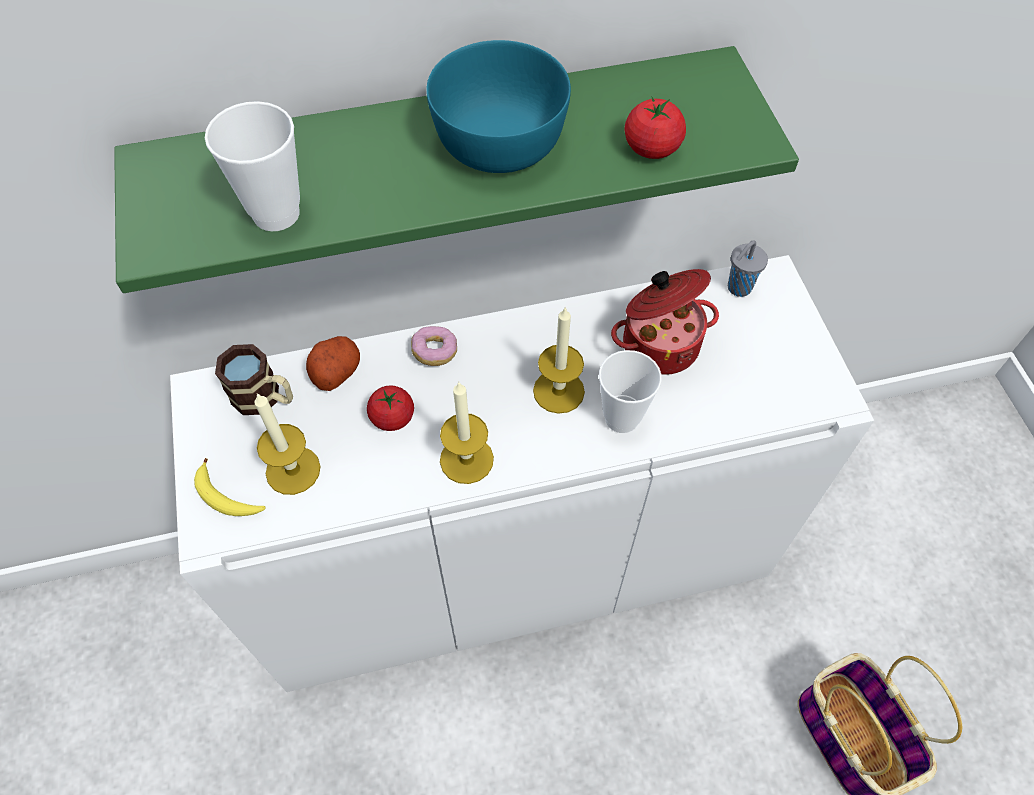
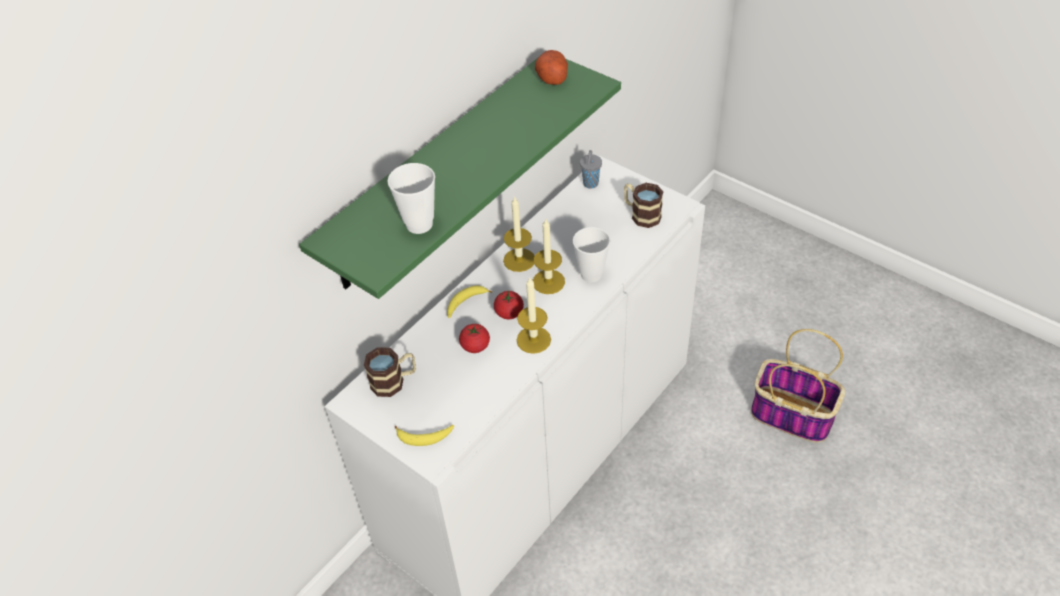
camera: 35 degrees left, 10 degrees down
candle [254,393,321,495] -> candle moved to [503,196,535,272]
potato [306,336,360,391] -> potato moved to [535,50,568,85]
donut [411,326,457,366] -> banana [447,286,492,318]
turquoise bowl [426,40,571,173] -> none
cooking pot [611,269,719,375] -> none
tomato [625,96,686,159] -> tomato moved to [494,290,524,319]
none -> mug [624,183,663,228]

